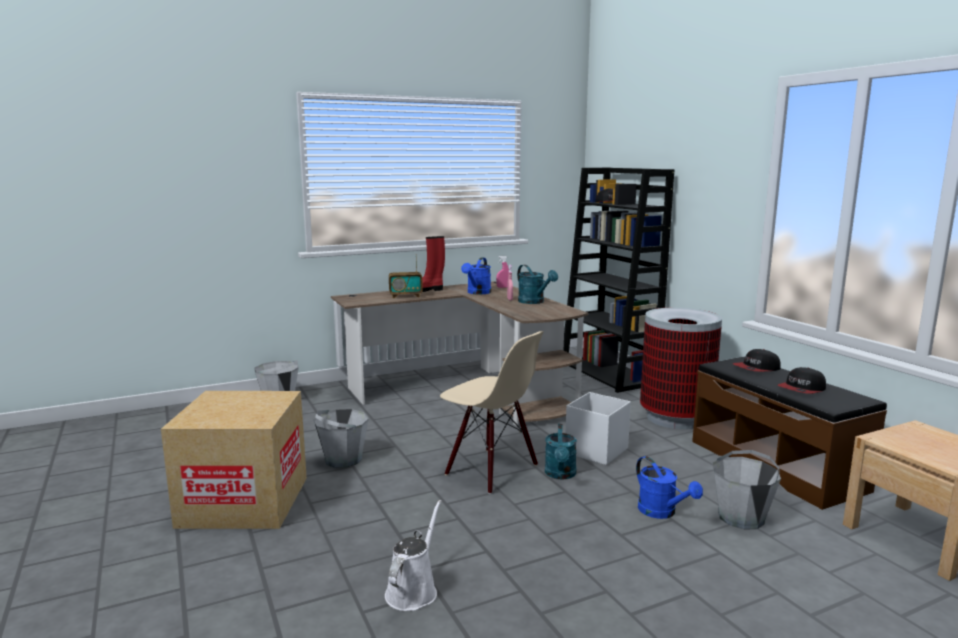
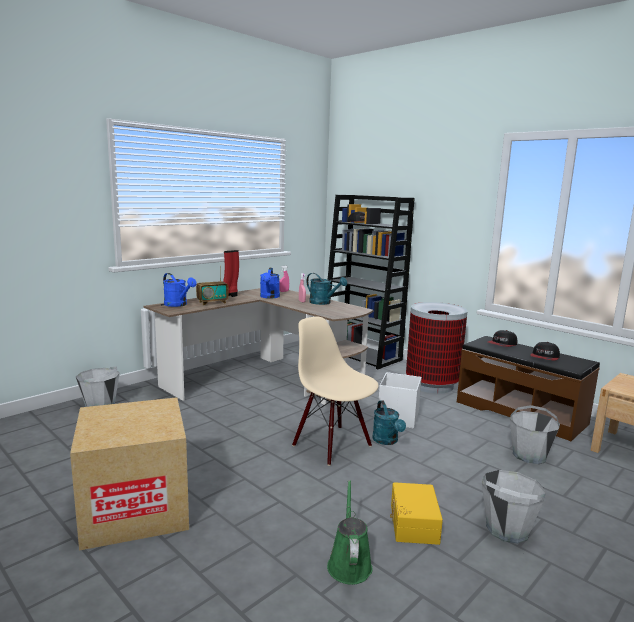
camera: 20 degrees left, 0 degrees up
grey bucket [314,409,369,468] -> grey bucket moved to [482,470,546,544]
white watering can [385,500,441,611] -> green watering can [327,480,373,585]
beige chair [440,331,544,494] -> beige chair turned 150 degrees counterclockwise [292,317,379,466]
blue watering can [636,456,703,519] -> blue watering can moved to [163,273,197,307]
none -> yellow storage box [390,482,443,545]

